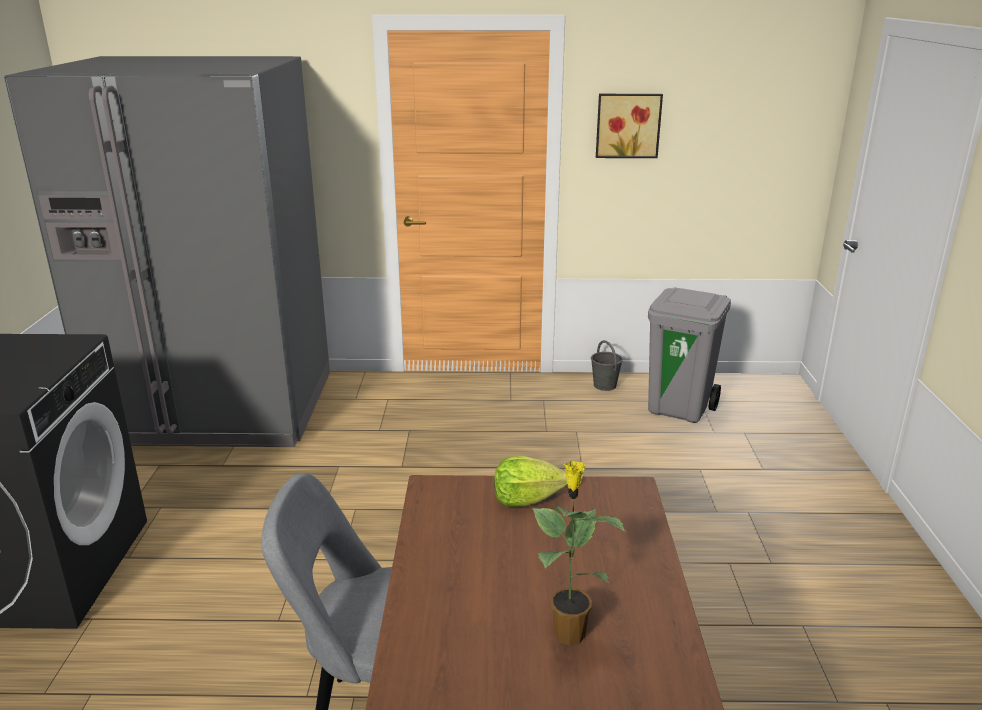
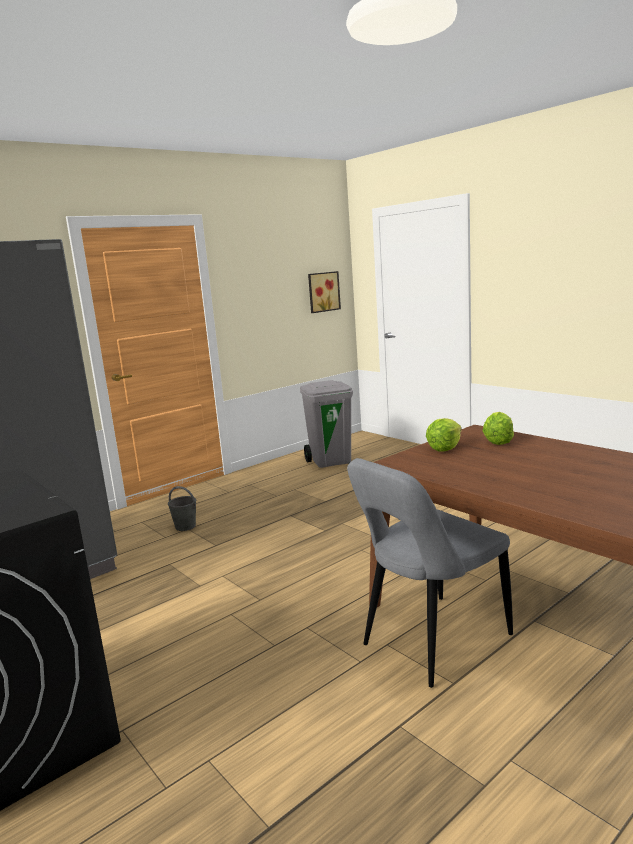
camera: 40 degrees left, 10 degrees down
potted plant [532,461,626,646] -> none
grey bucket [591,340,623,391] -> grey bucket moved to [168,486,196,531]
picture [596,94,663,158] -> picture moved to [308,271,341,313]
none -> lettuce [483,412,514,445]

